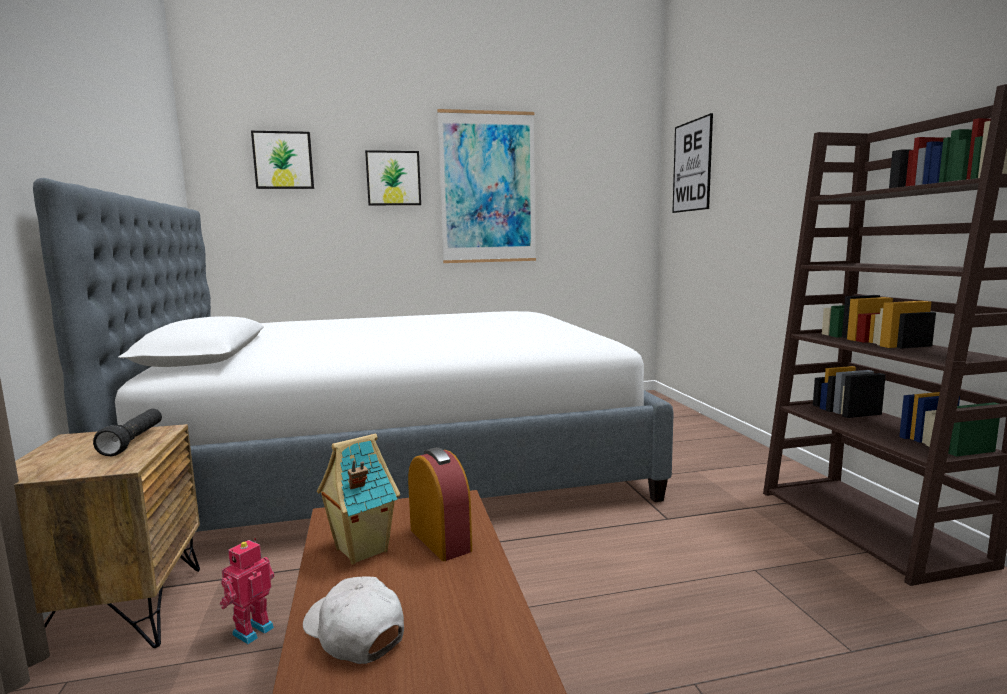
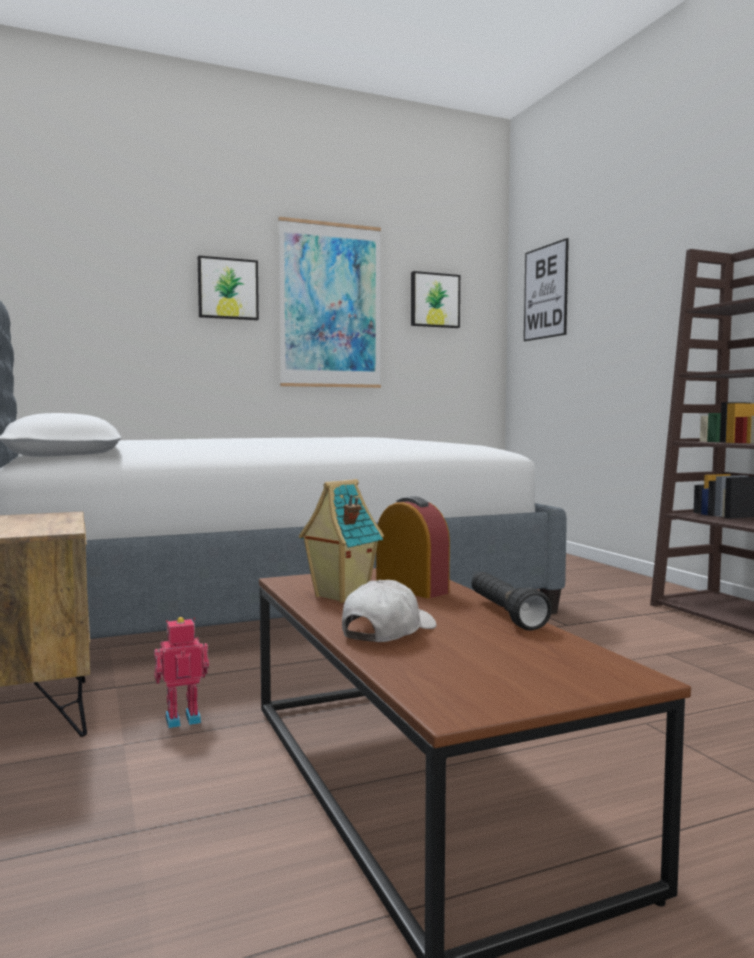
camera: 10 degrees left, 5 degrees down
black flashlight [93,409,162,456] -> black flashlight moved to [472,572,552,631]
toy robot [220,538,274,644] -> toy robot turned 45 degrees clockwise [154,617,209,728]
picture [251,131,314,189] -> picture moved to [411,271,460,328]
white cap [303,576,404,664] -> white cap turned 90 degrees clockwise [342,580,436,642]

